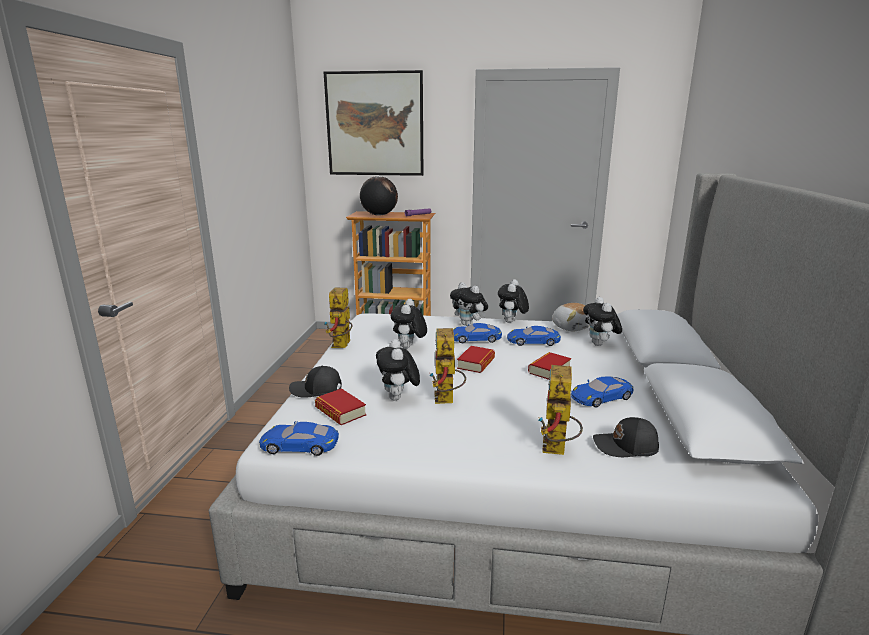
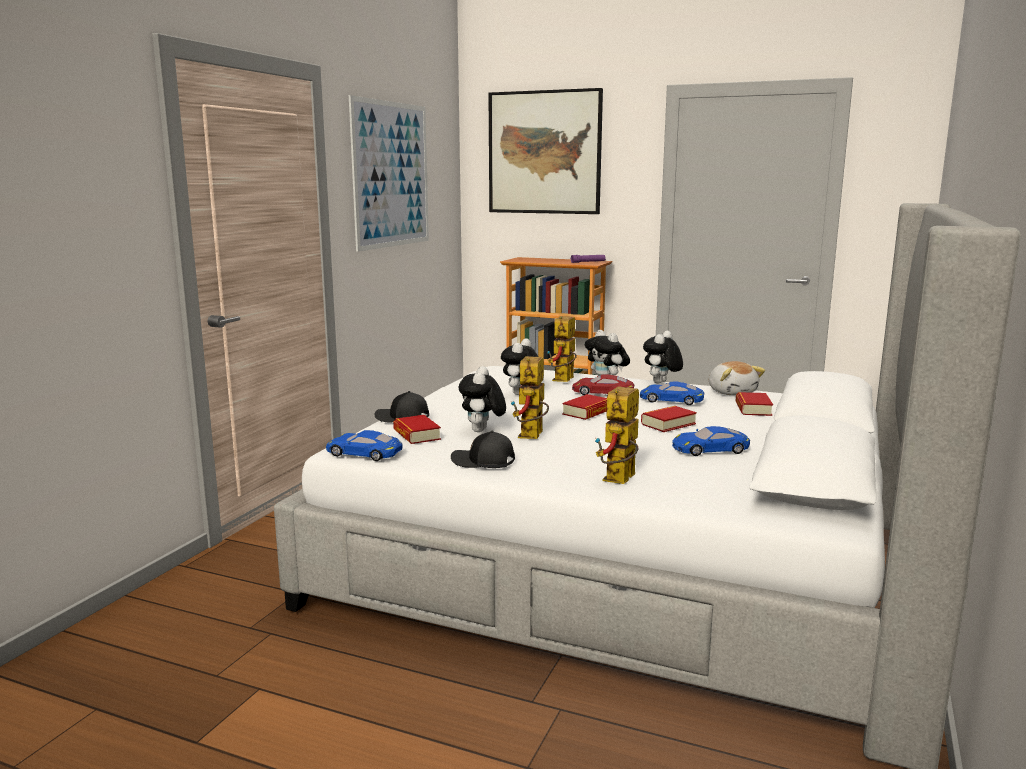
camera: 15 degrees right, 5 degrees down
toy robot [324,287,352,348] -> toy robot moved to [547,316,577,382]
globe [360,176,398,216] -> none
blue toy car [453,323,502,343] -> red toy car [572,374,634,395]
plush toy [583,297,622,346] -> book [736,392,773,416]
black cap [593,417,659,457] -> black cap moved to [451,431,515,468]
none -> picture [349,95,429,252]

